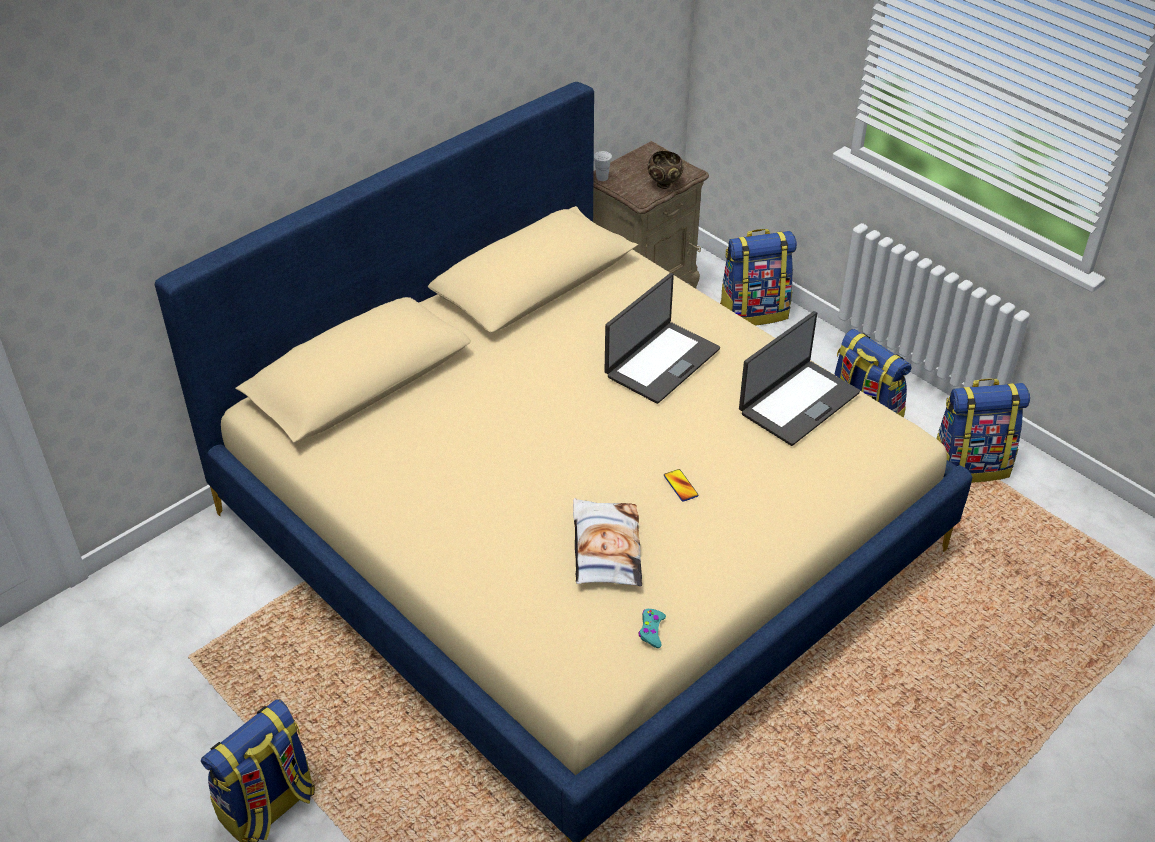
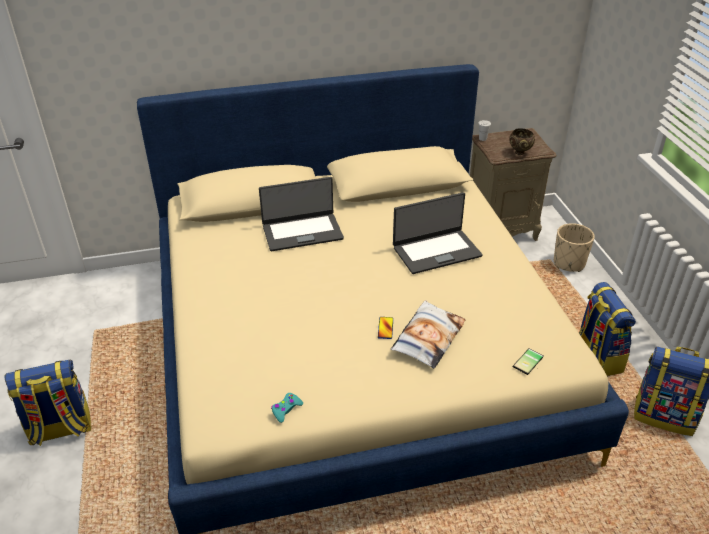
camera: 30 degrees right, 5 degrees down
pillow [573,498,642,586] -> pillow moved to [391,300,465,368]
backpack [720,229,797,326] -> beige planter [554,223,595,272]
laptop [739,311,860,446] -> laptop moved to [259,177,344,251]
none -> phone [513,348,544,375]

